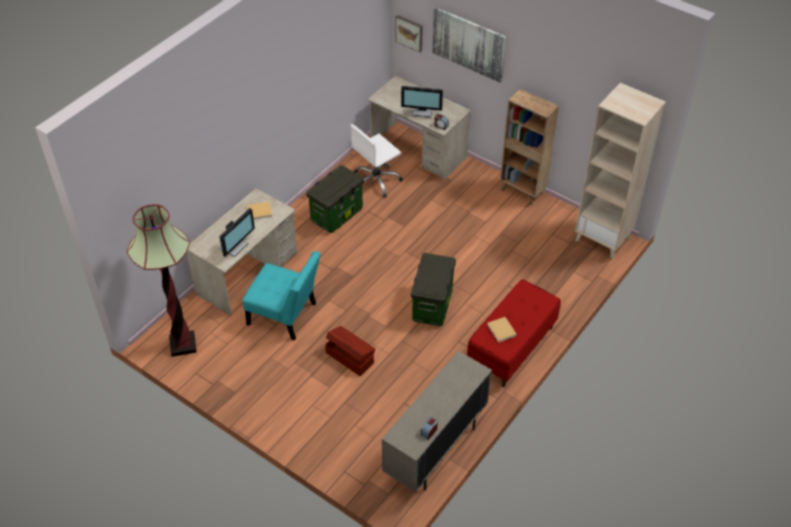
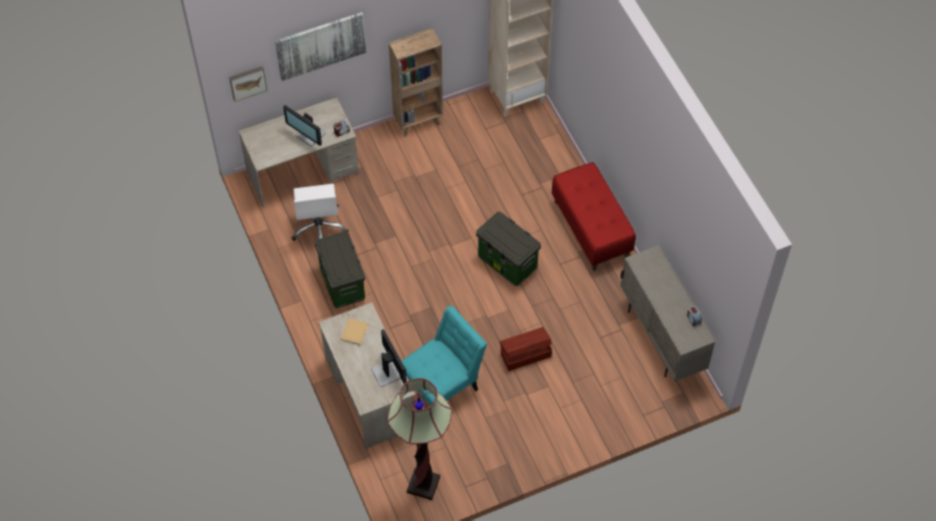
camera: 60 degrees left, 10 degrees up
monitor [401,86,443,118] -> monitor turned 90 degrees clockwise [283,105,326,147]
beige book [487,317,517,343] -> none

